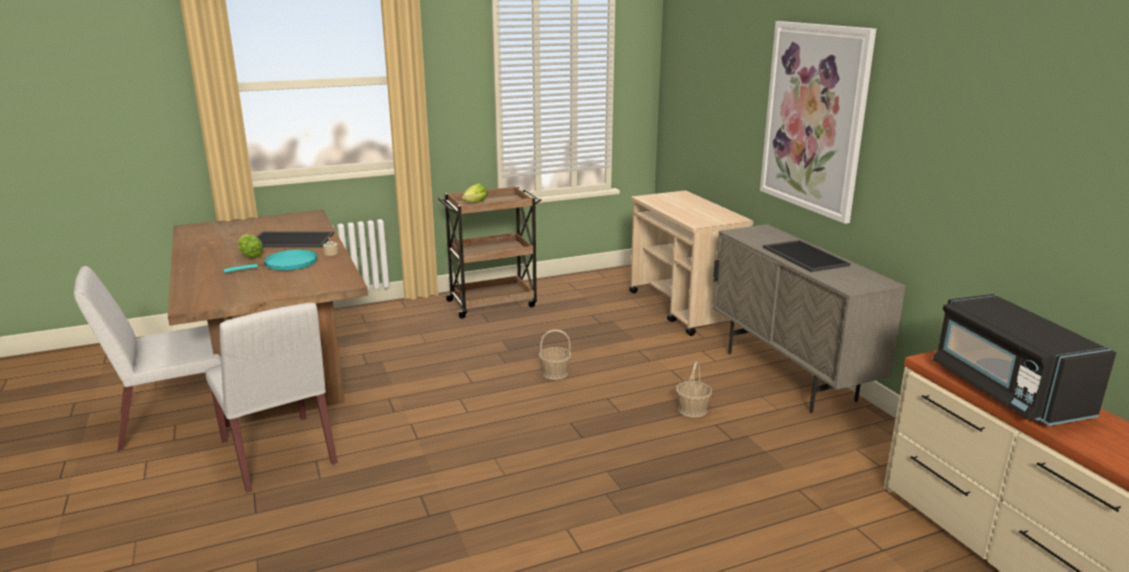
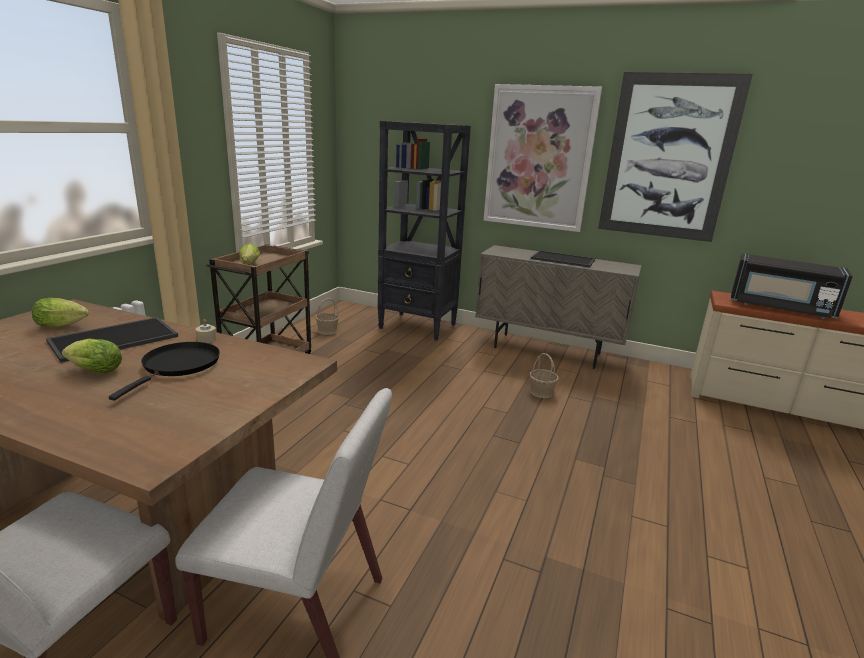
camera: 45 degrees left, 0 degrees up
turquoise frying pan [224,250,317,273] -> black frying pan [109,342,220,400]
basket [539,329,572,380] -> basket moved to [315,298,339,335]
beige cart [629,191,754,336] -> black bookcase [377,121,471,341]
none -> lettuce [32,298,89,327]
none -> picture [598,72,753,242]

